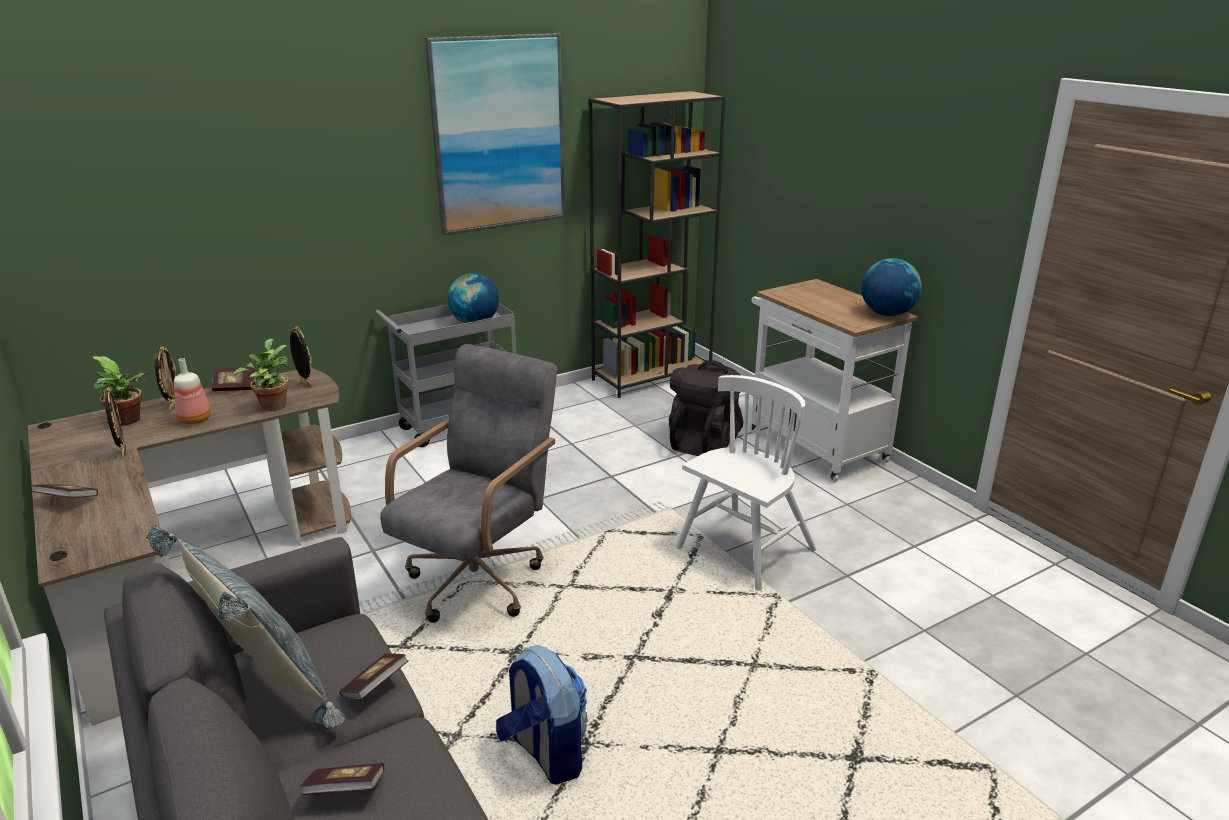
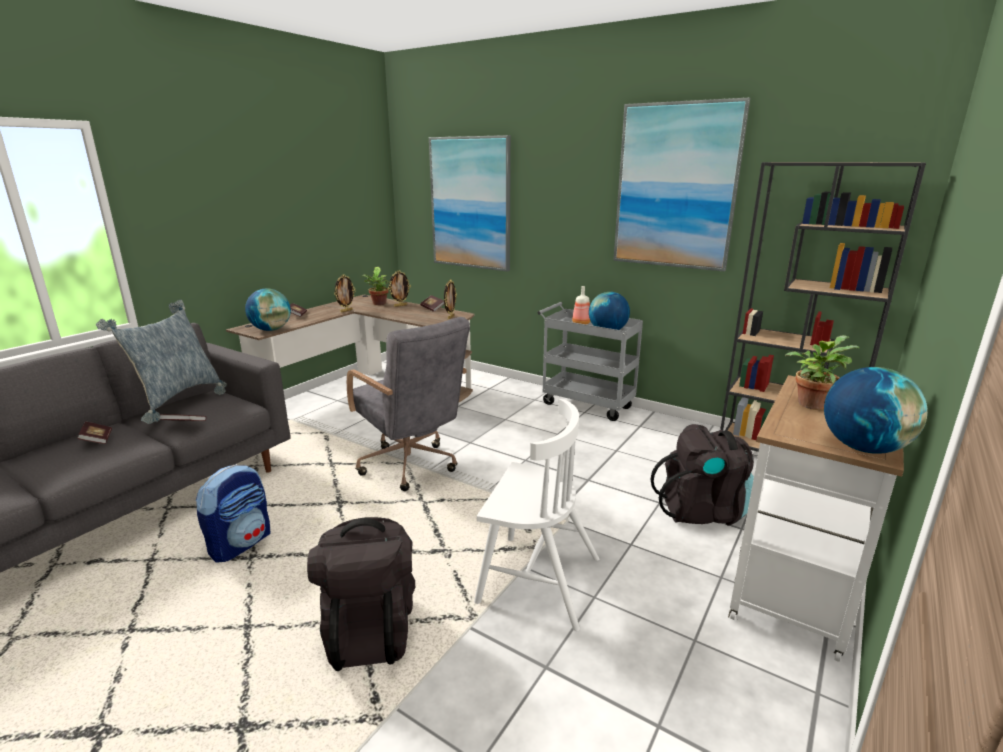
camera: 65 degrees right, 5 degrees down
bottle [174,358,211,424] -> bottle moved to [572,286,590,325]
potted plant [234,339,289,411] -> potted plant moved to [785,335,859,410]
grey office chair [380,344,557,623] -> grey office chair turned 45 degrees clockwise [347,317,470,491]
none -> globe [245,288,291,331]
none -> black backpack [307,517,415,671]
none -> picture [429,135,511,272]

